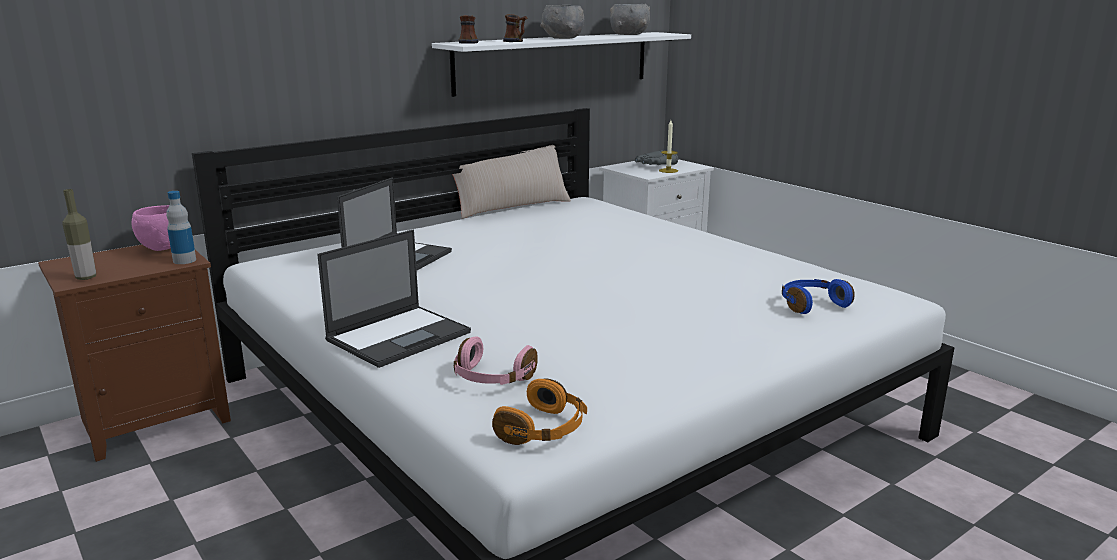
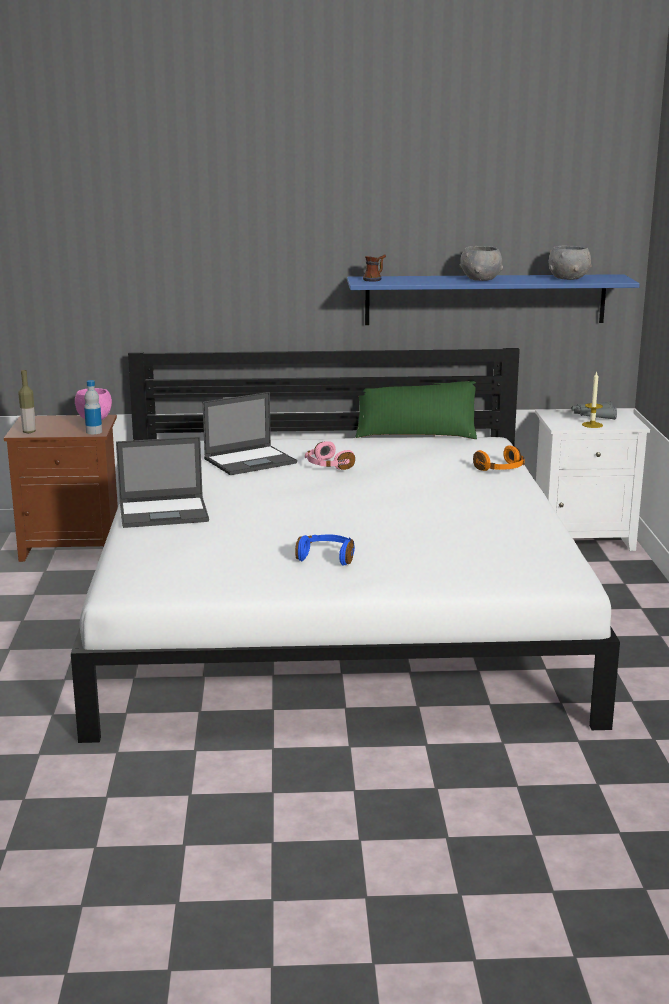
camera: 35 degrees right, 0 degrees up
white shelf [432,32,691,97] -> blue shelf [347,274,640,325]
beige pillow [452,145,571,219] -> green pillow [355,381,477,439]
pink headphones [454,337,538,385] -> pink headphones moved to [305,441,355,470]
orange headphones [492,378,587,445] -> orange headphones moved to [473,445,525,471]
mug [503,14,527,42] -> none
blue headphones [782,279,855,314] -> blue headphones moved to [295,535,355,566]

